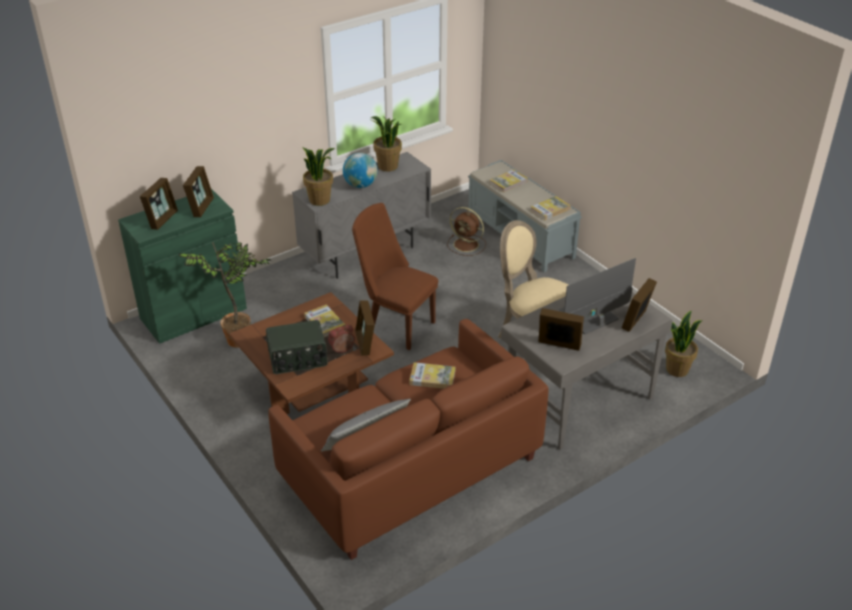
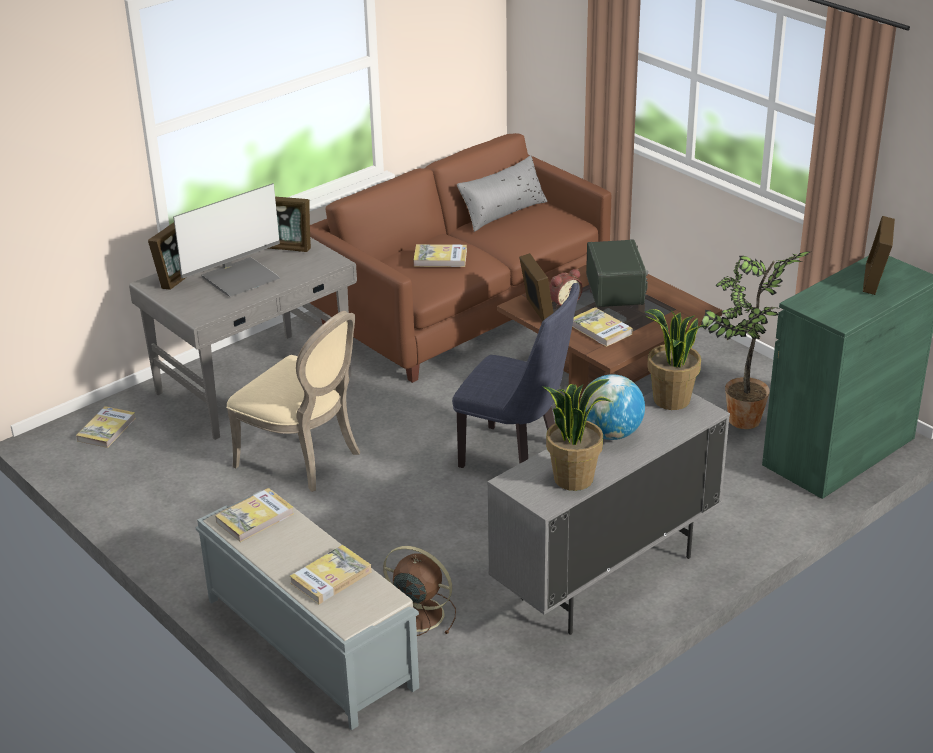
camera: 175 degrees right, 5 degrees down
picture frame [183,166,214,217] -> none
radio [266,320,328,374] -> radio turned 105 degrees clockwise [586,239,648,307]
brown chair [352,203,438,350] -> blue chair [452,283,580,468]
potted plant [665,311,702,377] -> book [76,406,136,448]

